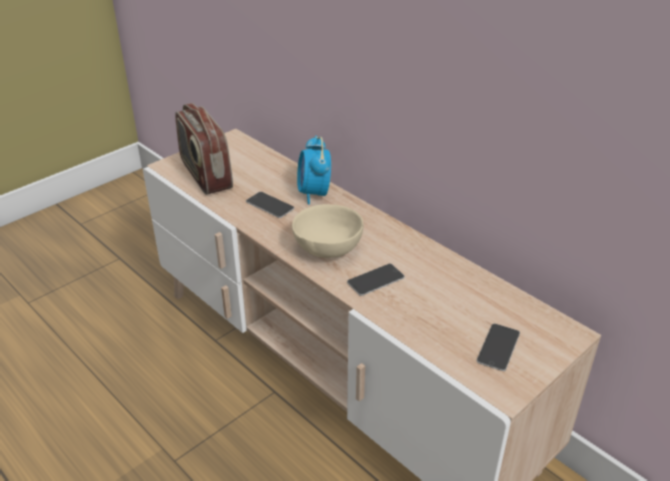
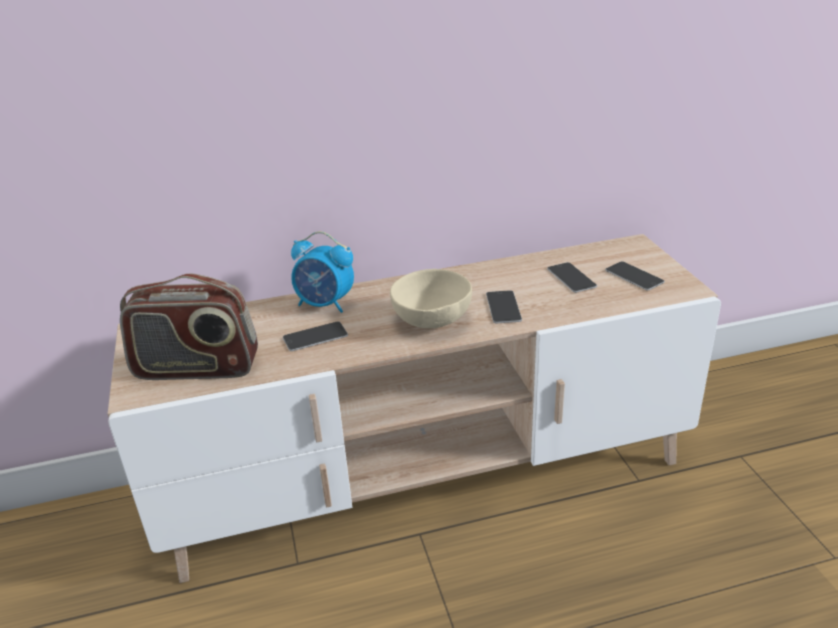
camera: 60 degrees left, 5 degrees down
none -> phone [547,262,597,293]

